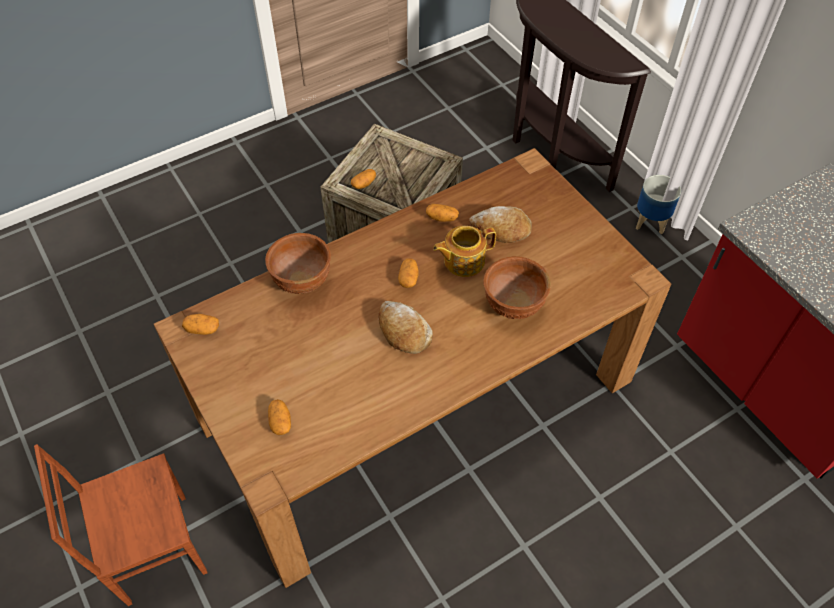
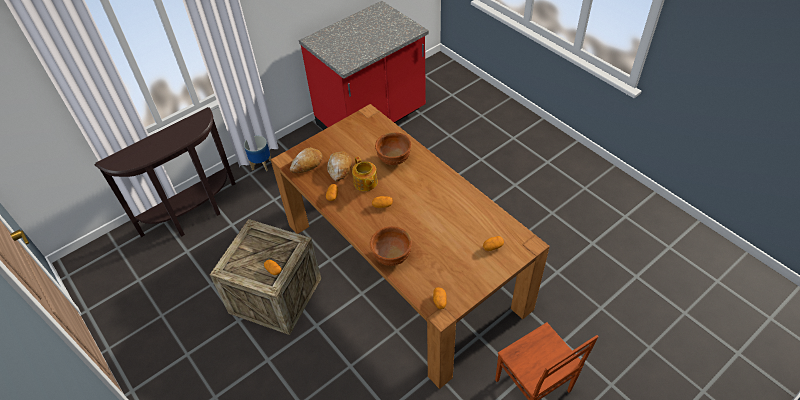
camera: 95 degrees left, 5 degrees down
bread [379,301,433,354] -> bread moved to [290,148,322,173]

